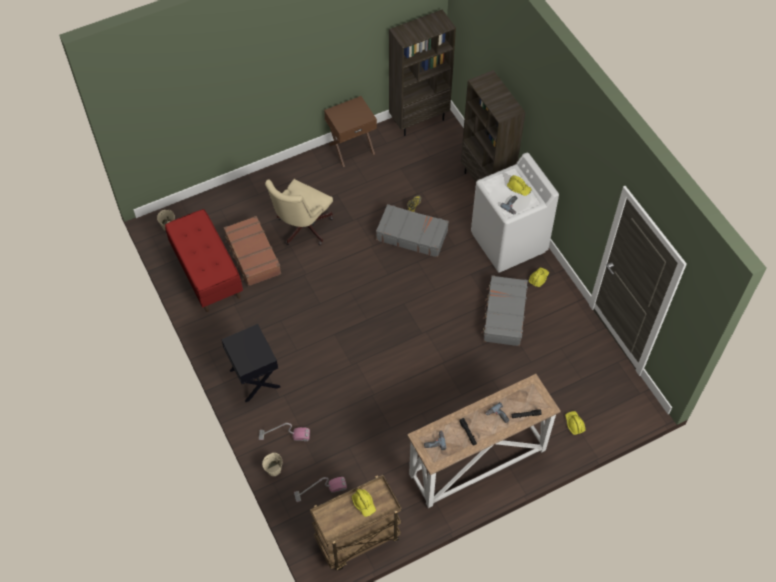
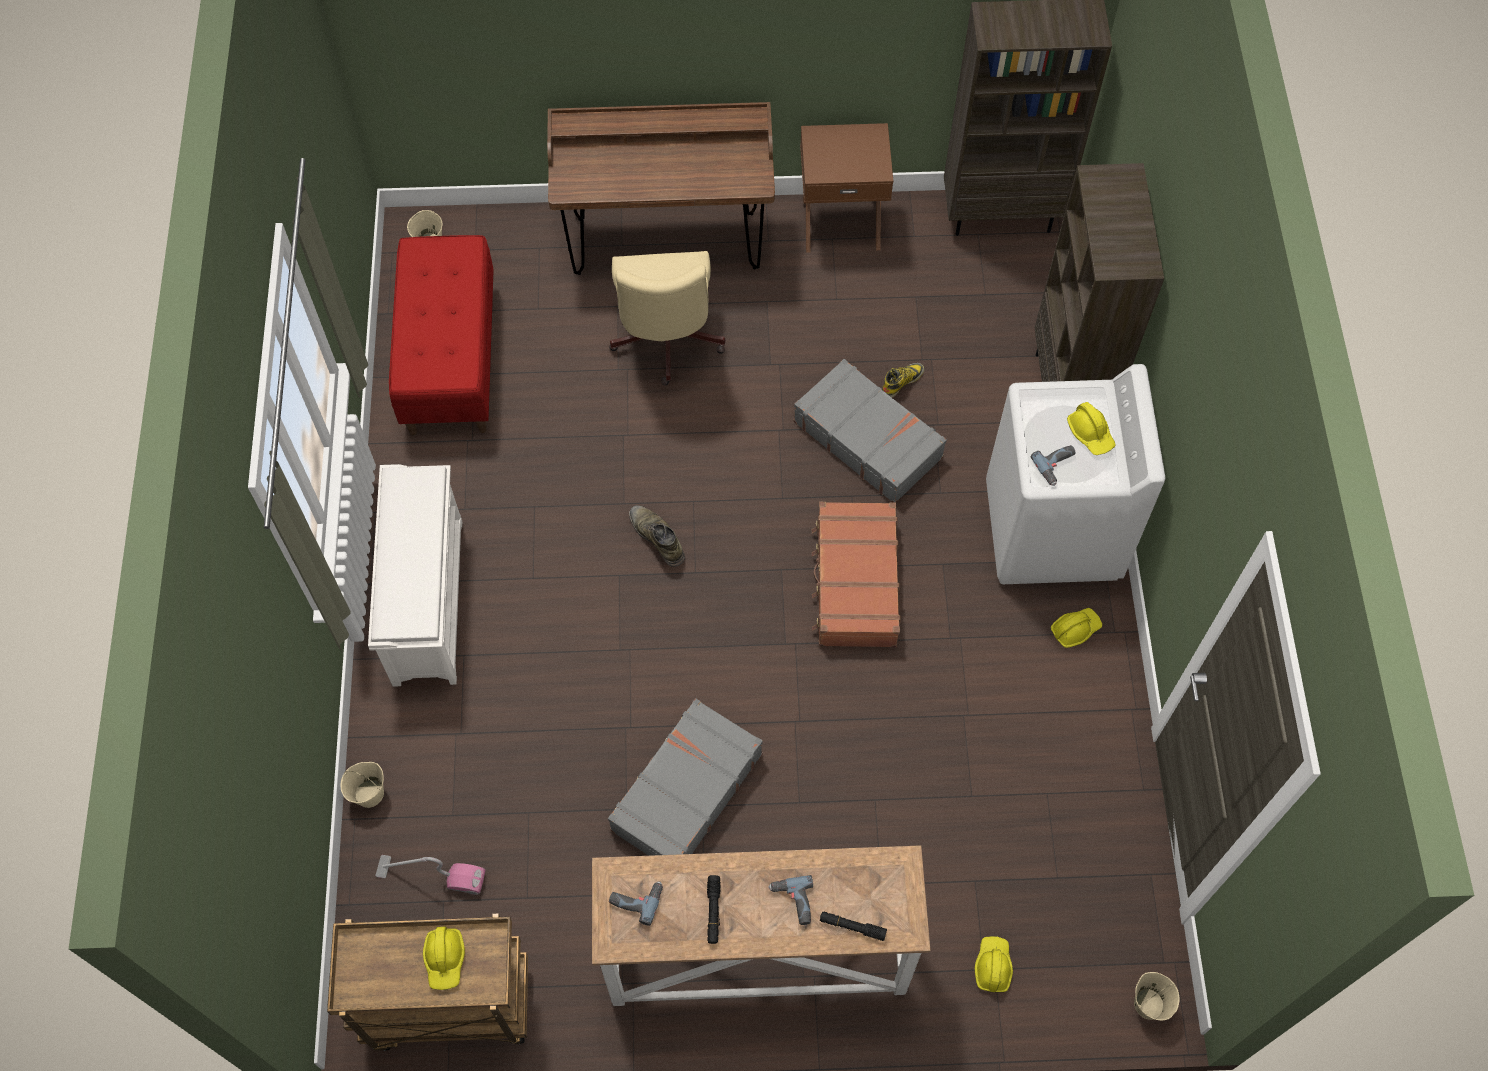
camera: 25 degrees right, 5 degrees up
black nightstand [221,324,281,402] -> white shoe rack [368,464,462,687]
brown suitcase [224,216,281,286] -> brown suitcase moved to [812,502,901,647]
vacuum cleaner [259,423,310,442] -> none
beige office chair [265,179,333,245] -> beige office chair turned 60 degrees counterclockwise [609,251,726,385]
grey suitcase [481,275,528,346] -> grey suitcase moved to [608,698,763,856]
none -> brown desk [547,102,775,275]
none -> green boot [629,505,685,567]
none -> beige bucket [1134,972,1179,1021]

